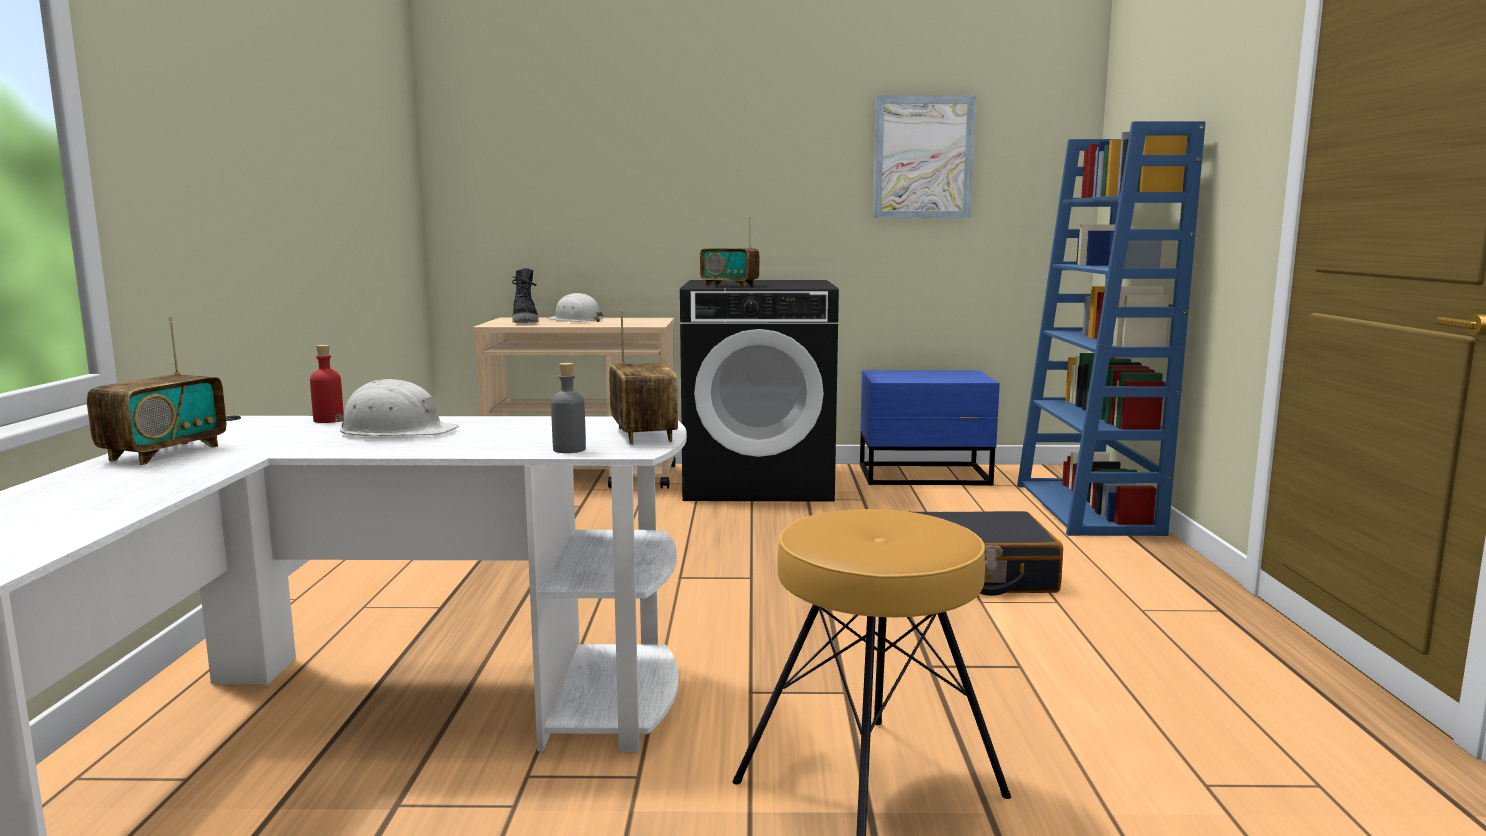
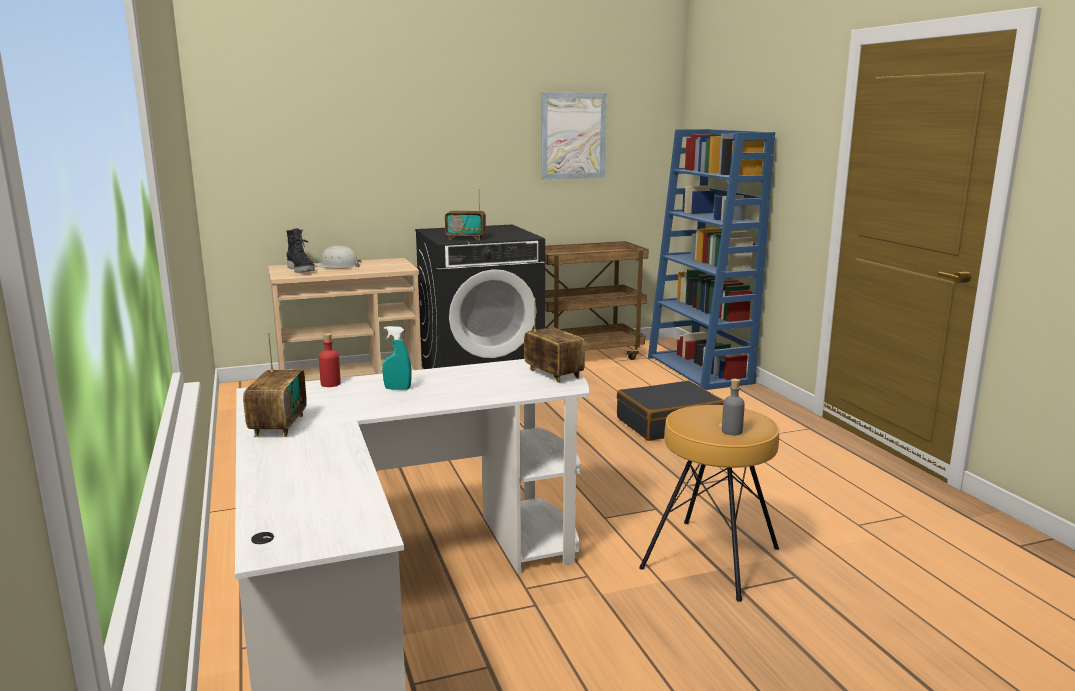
camera: 20 degrees left, 5 degrees up
white hard hat [334,379,459,436] -> turquoise spray bottle [382,326,411,390]
grey bottle [551,363,586,453] -> grey bottle moved to [722,379,745,435]
blue nightstand [860,370,1000,485] -> brown cart [545,241,649,360]

